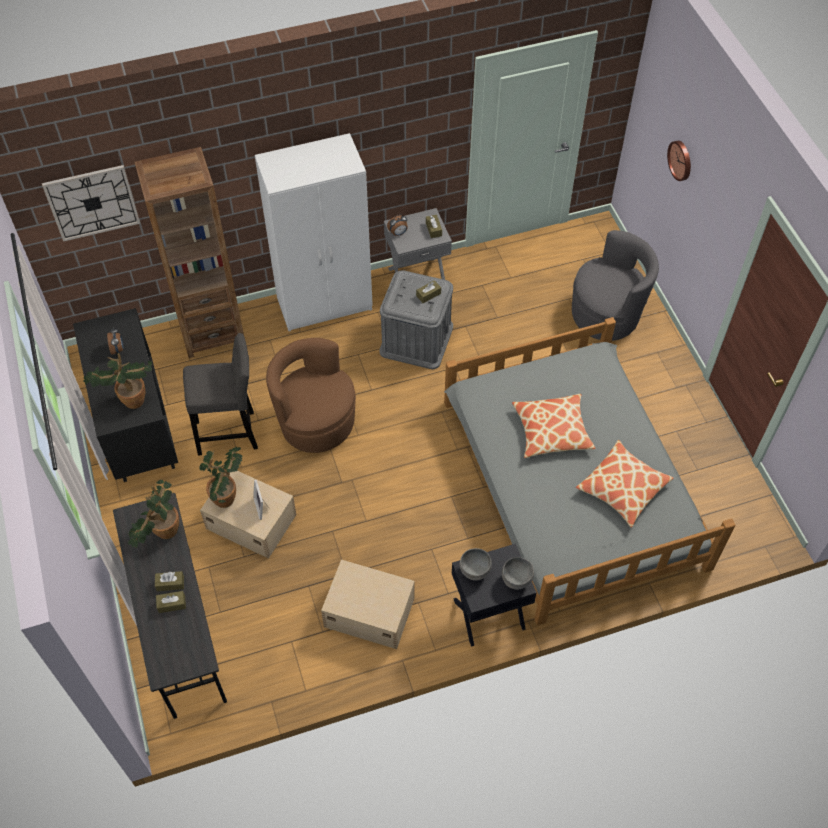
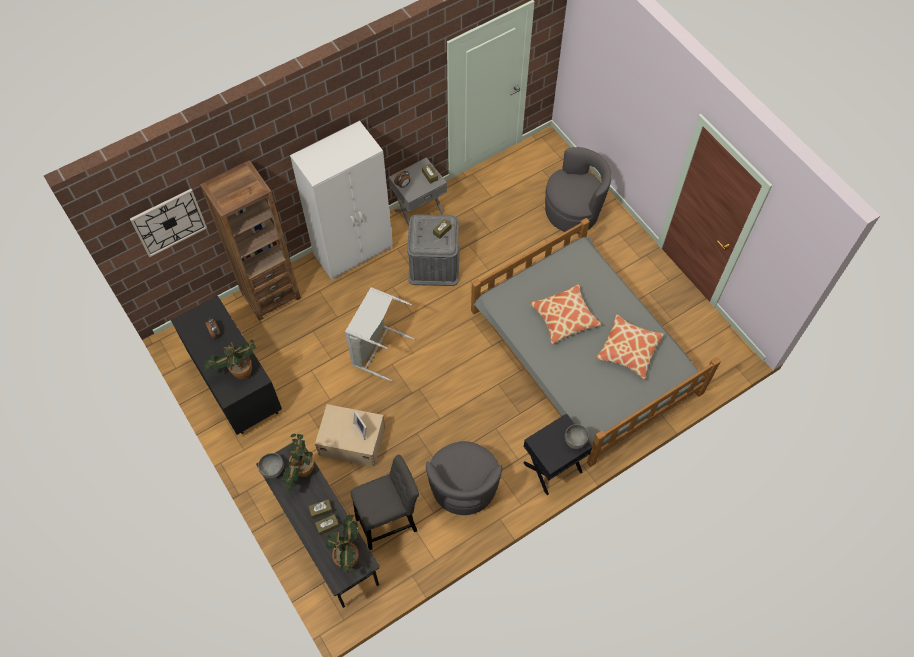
camera: 15 degrees left, 5 degrees up
grey stool [183,333,258,456] -> grey stool moved to [351,455,419,550]
potted plant [199,447,243,508] -> potted plant moved to [326,515,359,573]
brown armchair [266,338,356,453] -> grey laundry basket [345,287,415,381]
beige storage box [321,560,415,649] -> grey armchair [426,441,502,515]
grey bowl [460,548,492,581] -> grey bowl moved to [258,453,284,478]
wall clock [667,141,691,181] -> none

